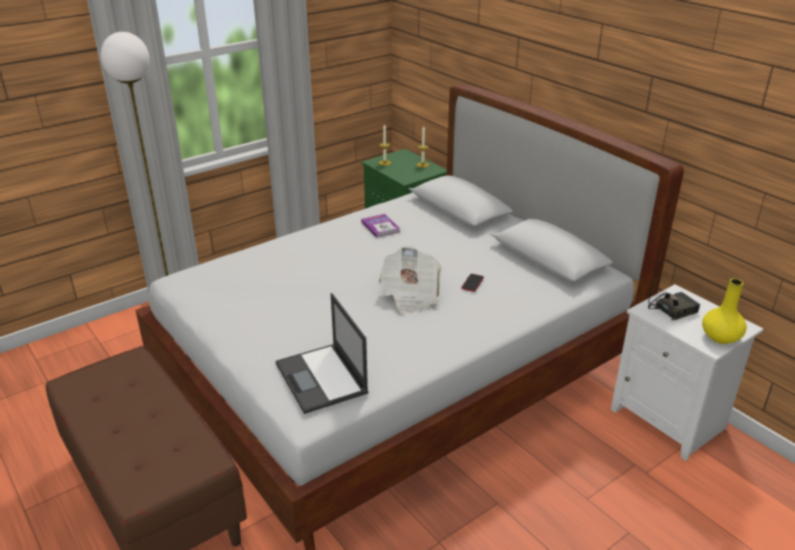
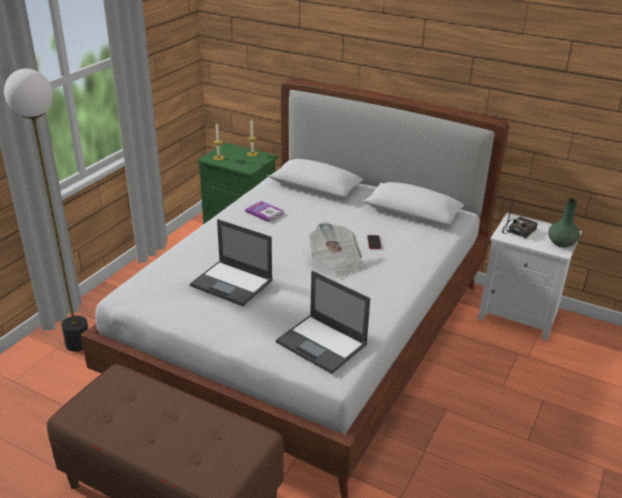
camera: 25 degrees left, 0 degrees up
yellow vase [702,279,747,344] -> green vase [548,198,580,248]
none -> laptop [190,219,273,306]

